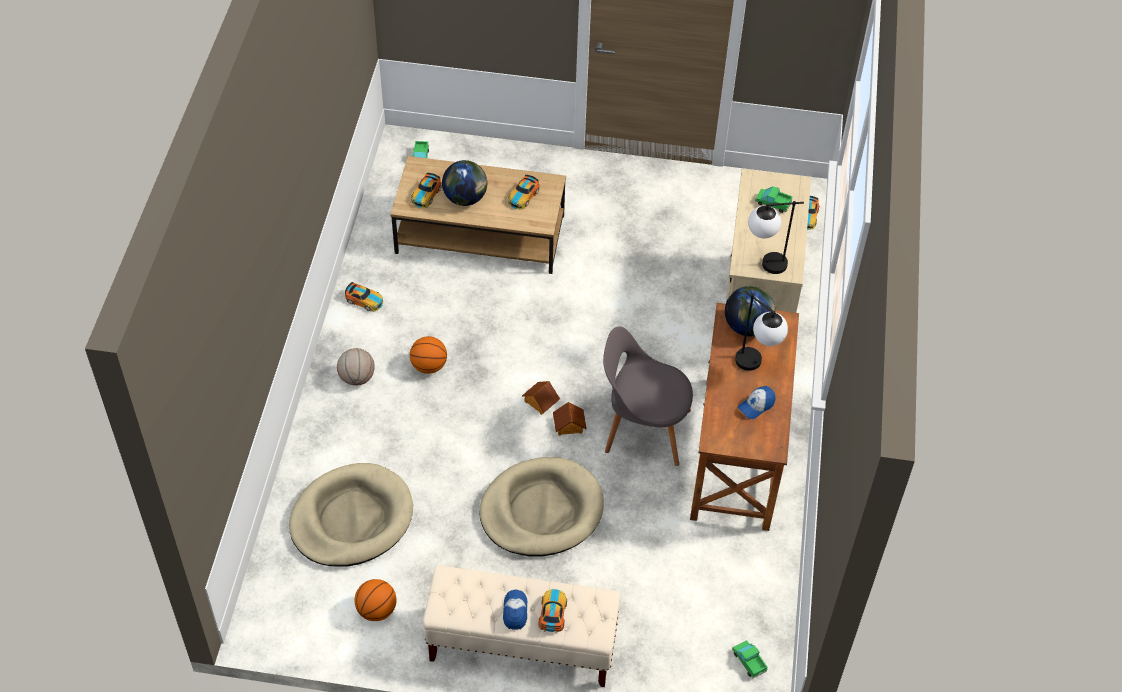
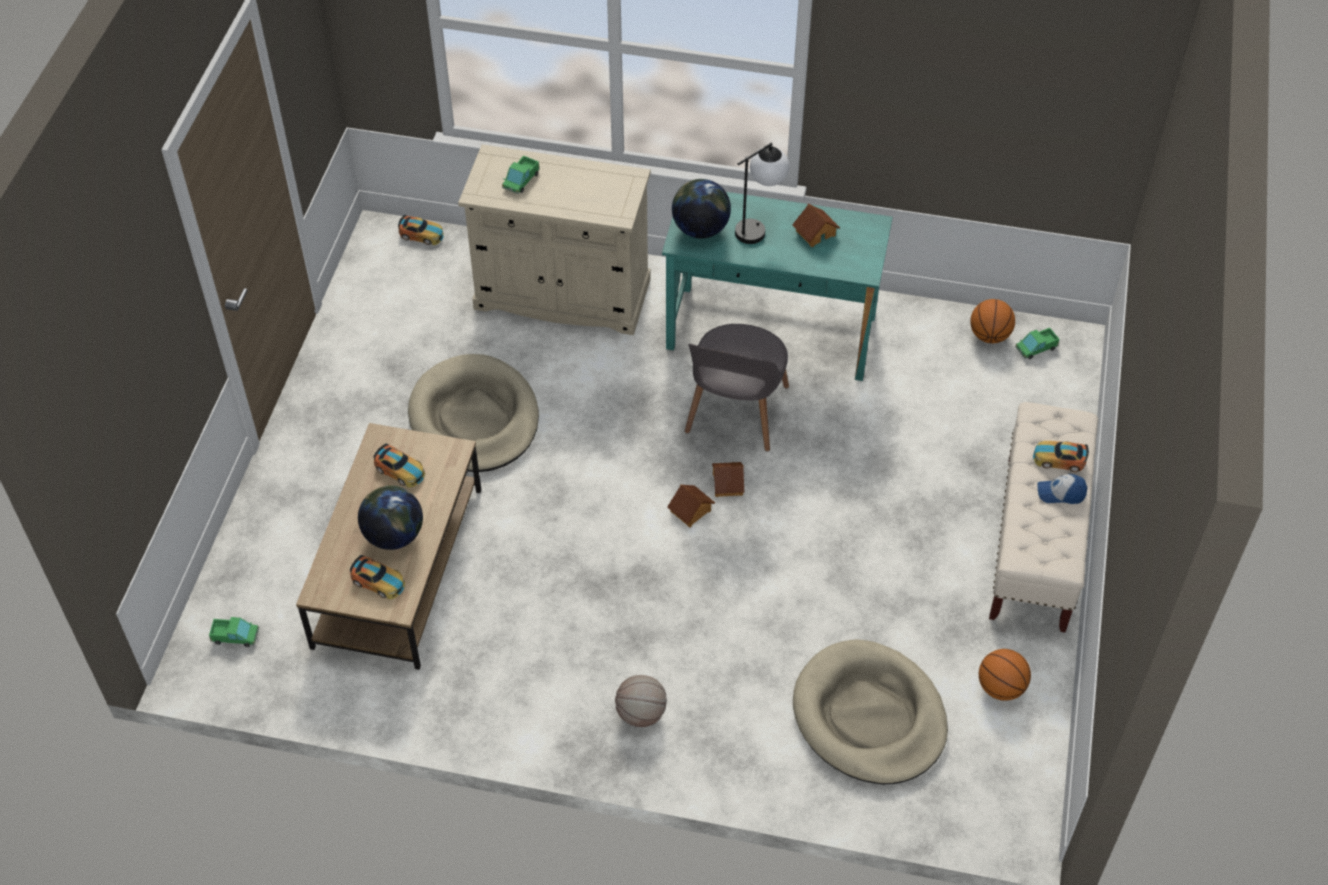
camera: 85 degrees left, 0 degrees up
toy car [345,282,383,312] -> none
basketball [410,336,447,374] -> basketball moved to [970,299,1015,343]
beige dog bed [479,457,604,557] -> beige dog bed moved to [408,354,539,472]
brown desk [690,303,799,531] -> turquoise desk [662,185,893,381]
cap [738,386,776,419] -> toy house [792,204,840,247]
table lamp [748,201,804,274] -> none

